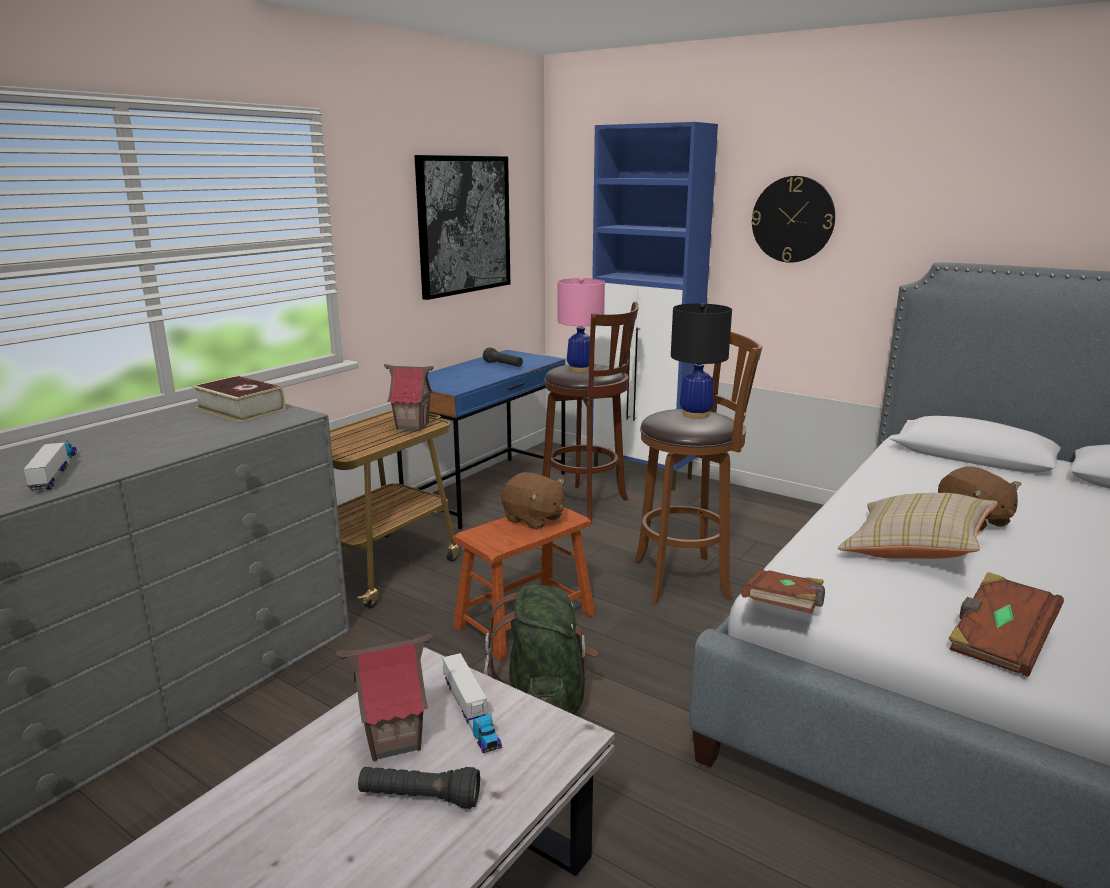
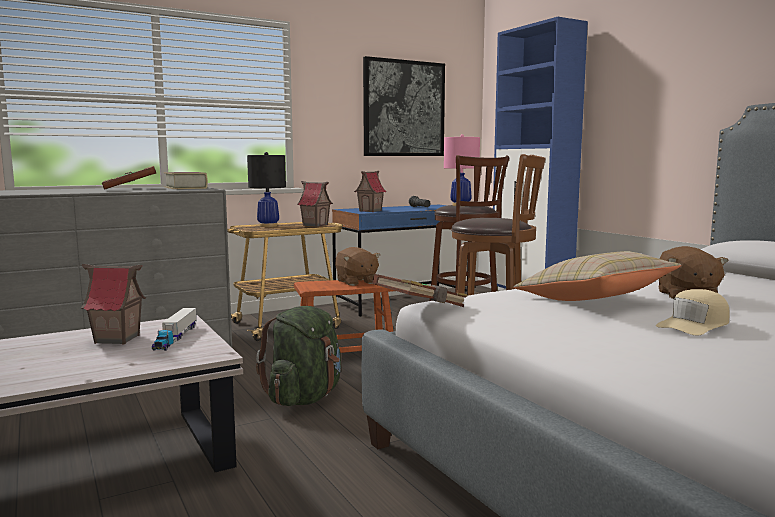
camera: 25 degrees right, 10 degrees down
toy truck [23,439,77,492] -> none
black flashlight [358,767,480,809] -> none
black table lamp [671,303,732,419] -> black table lamp moved to [247,152,286,227]
wall clock [751,176,835,263] -> none
brown book [949,572,1064,676] -> brown book moved to [102,166,156,190]
none -> toy house [354,171,386,212]
none -> beige cap [656,289,730,336]

